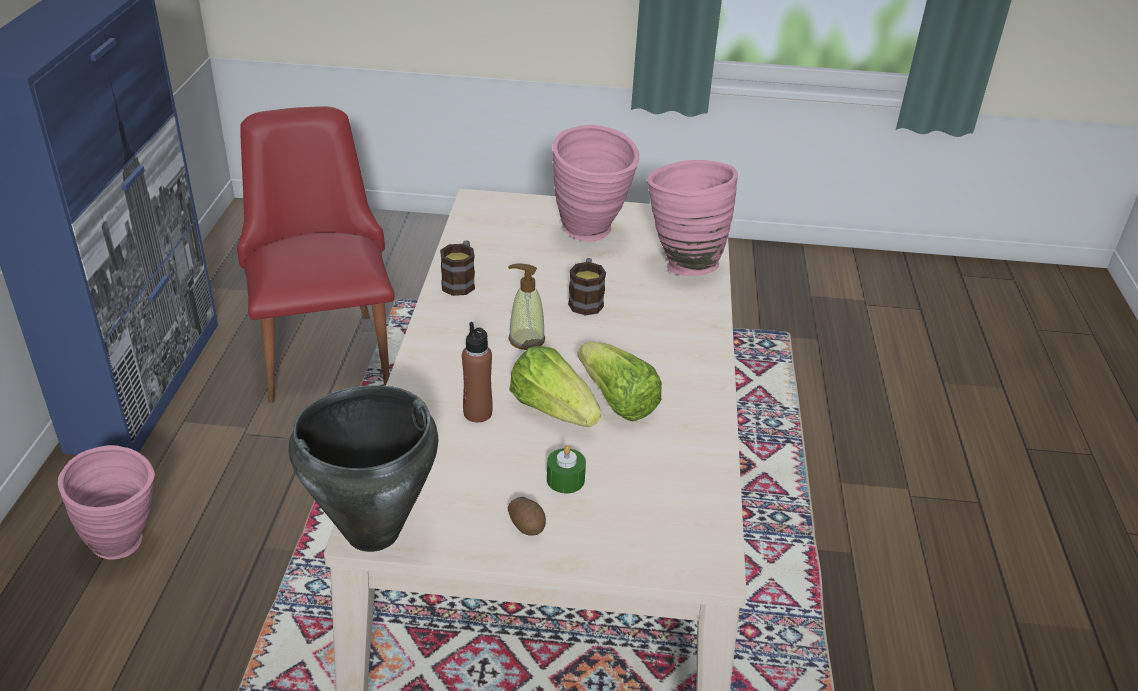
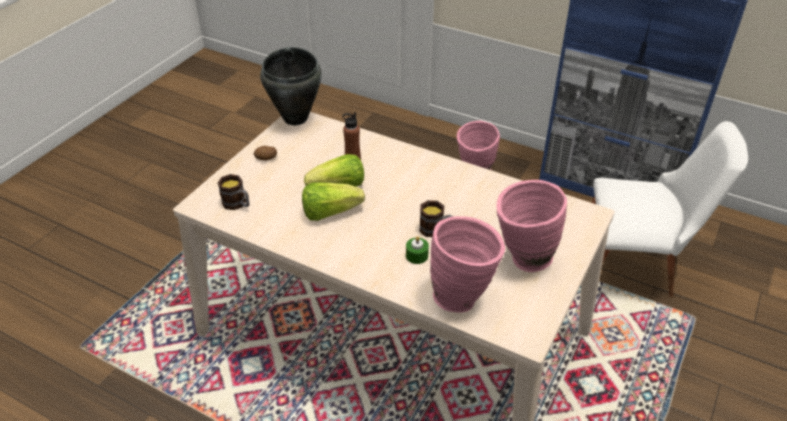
camera: 115 degrees right, 5 degrees up
red chair [237,106,395,403] -> white chair [591,121,748,297]
mug [440,241,475,296] -> mug moved to [218,174,249,210]
soap dispenser [508,263,545,350] -> none
green candle [547,445,586,494] -> green candle moved to [406,236,429,264]

